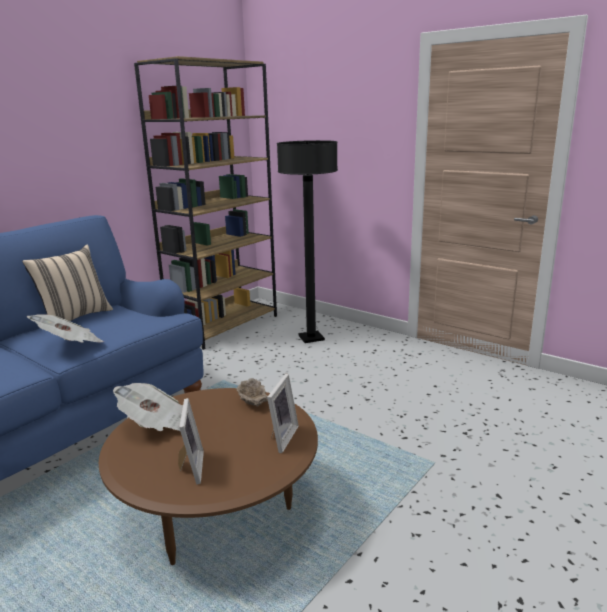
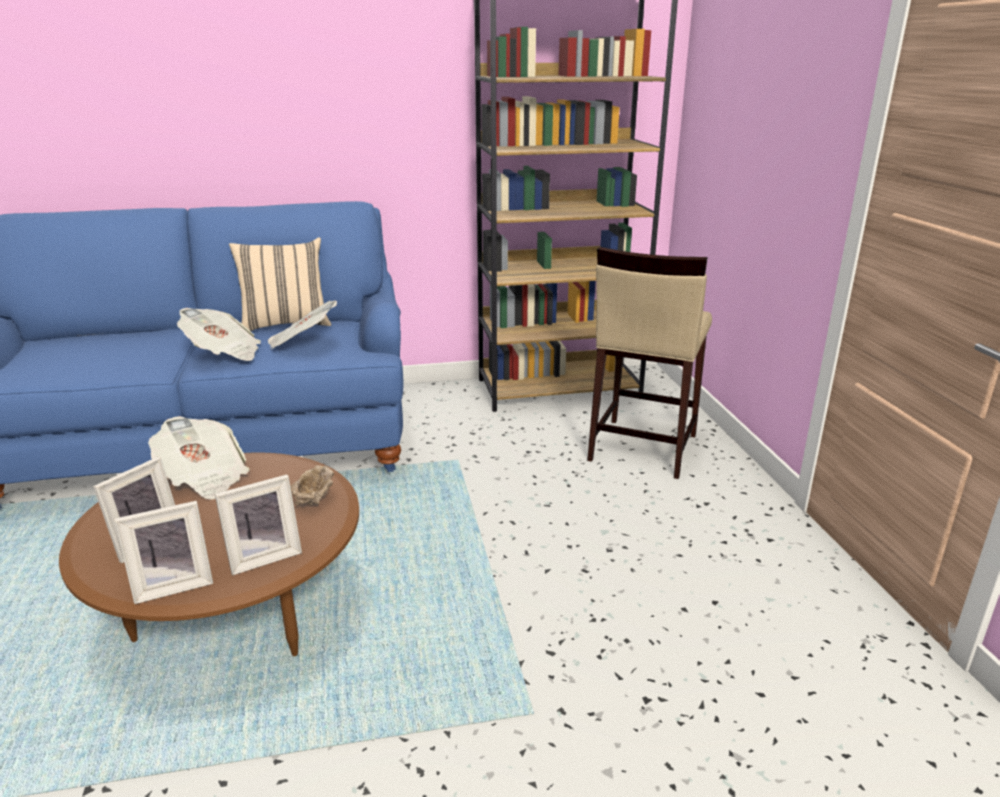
camera: 40 degrees right, 5 degrees up
black floor lamp [277,140,338,343] -> beige stool [587,247,712,479]
none -> picture frame [114,501,213,604]
none -> newspaper [268,301,337,349]

